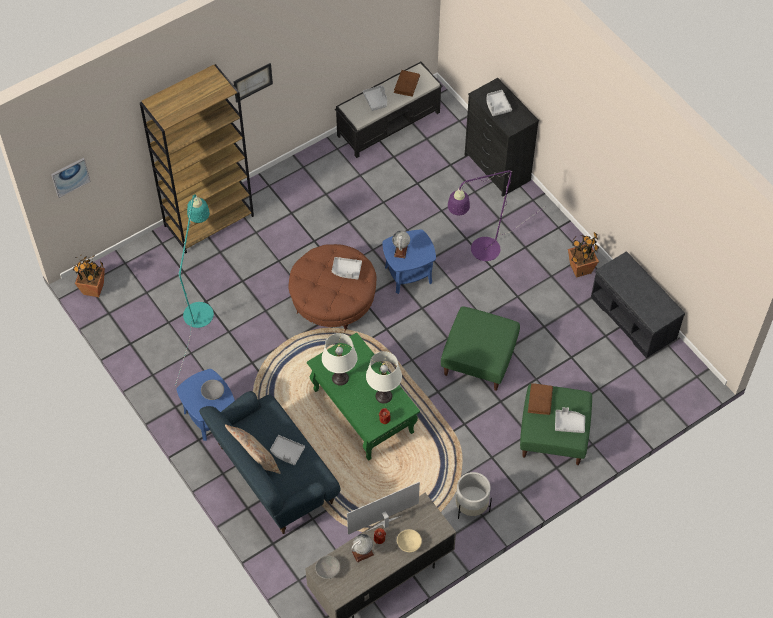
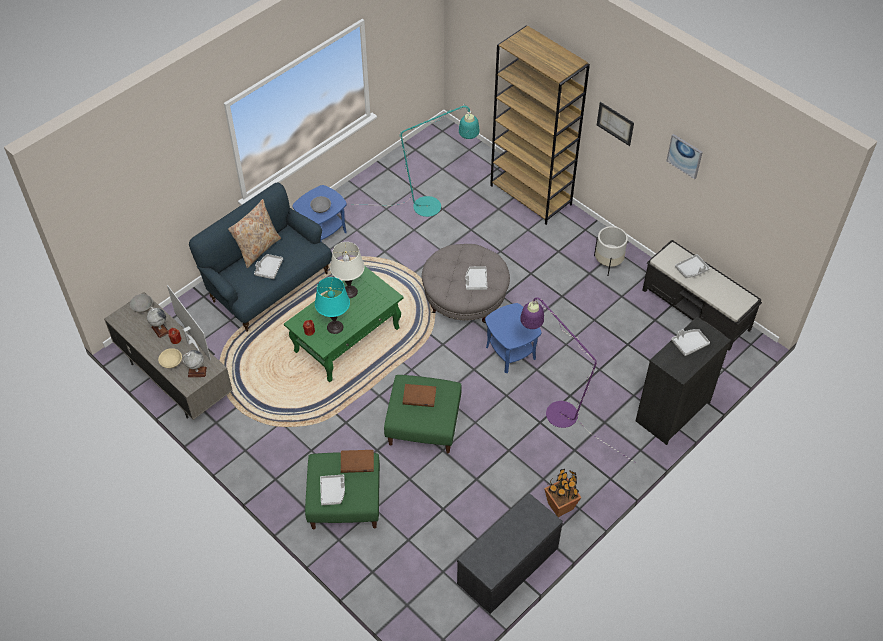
camera: 80 degrees right, 5 degrees down
picture [51,158,91,198] -> picture moved to [666,134,703,179]
potted plant [73,255,105,297] -> none
brown ottoman [288,244,376,332] -> grey ottoman [422,244,510,323]
white table lamp [366,351,402,404] -> turquoise table lamp [315,277,350,334]
globe [392,231,410,258] -> globe moved to [182,350,207,377]
brown book [394,70,420,96] -> brown book moved to [403,384,436,407]
white planter [456,472,492,519] -> white planter moved to [594,226,628,275]

